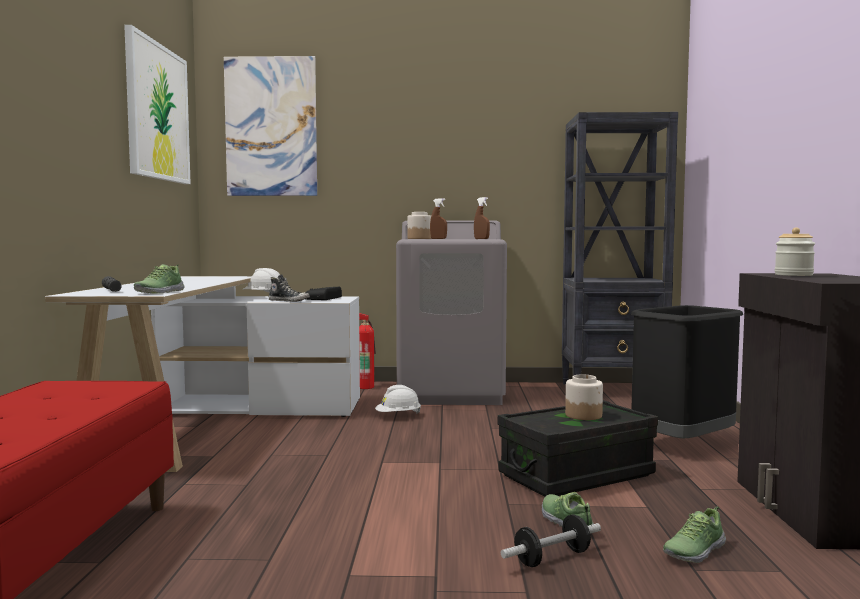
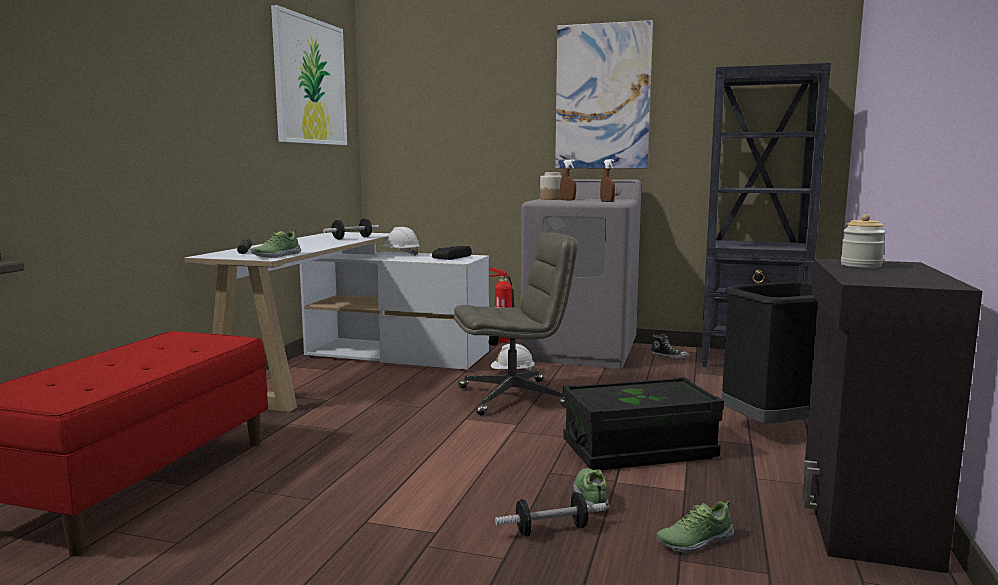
camera: 15 degrees right, 5 degrees up
picture [224,56,317,196] -> picture moved to [555,20,653,168]
shoe [269,274,310,302] -> shoe moved to [650,334,689,359]
jar [565,374,603,420] -> none
none -> dumbbell [323,218,379,240]
none -> grey office chair [454,232,578,416]

